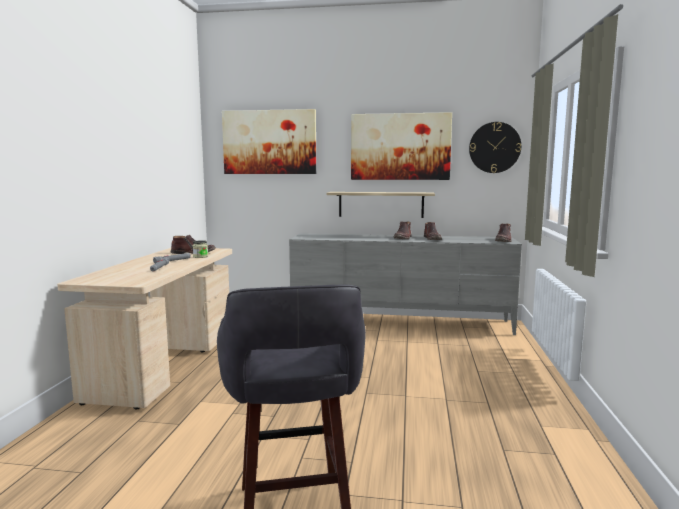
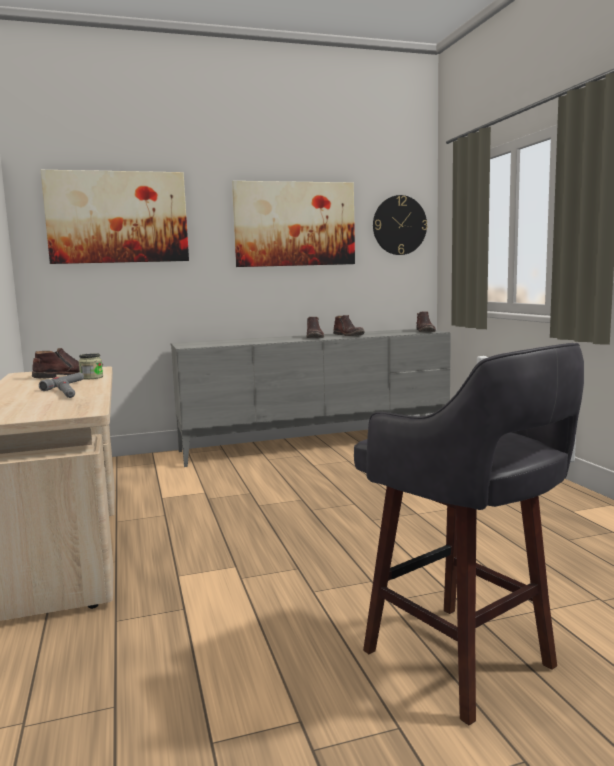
camera: 25 degrees left, 0 degrees up
shelf [327,192,435,218] -> none

